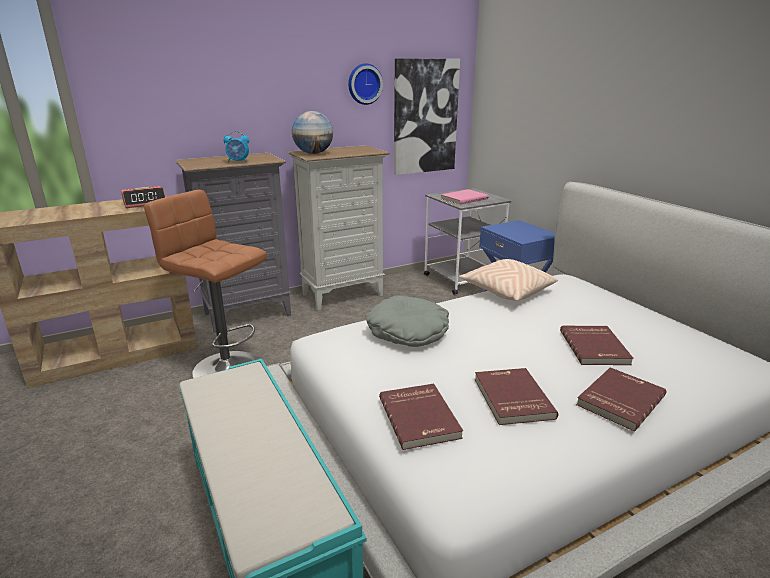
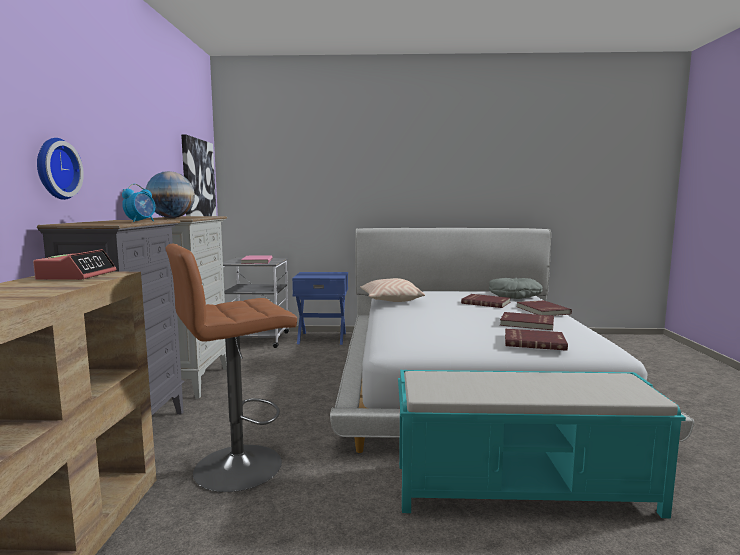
camera: 60 degrees left, 15 degrees down
wall clock [348,63,383,105] -> wall clock moved to [37,138,84,200]
grey pillow [366,295,449,347] -> grey pillow moved to [489,278,543,299]

